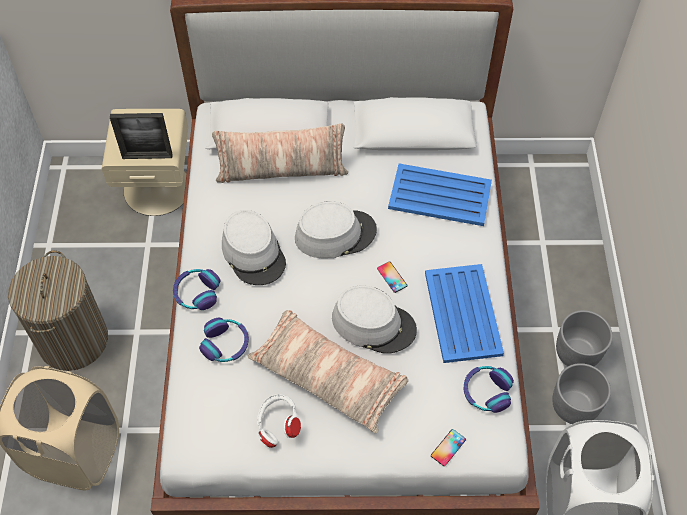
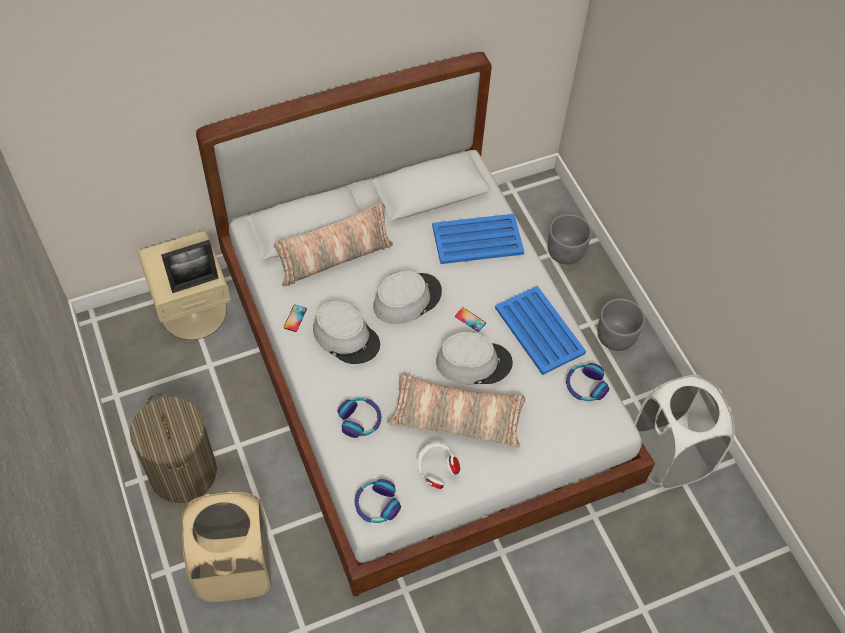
camera: 25 degrees left, 0 degrees up
headphones [173,269,220,310] -> headphones moved to [355,479,401,523]
phone [431,429,466,466] -> phone moved to [284,305,307,332]
grey planter [552,363,611,424] -> grey planter moved to [548,214,592,265]

